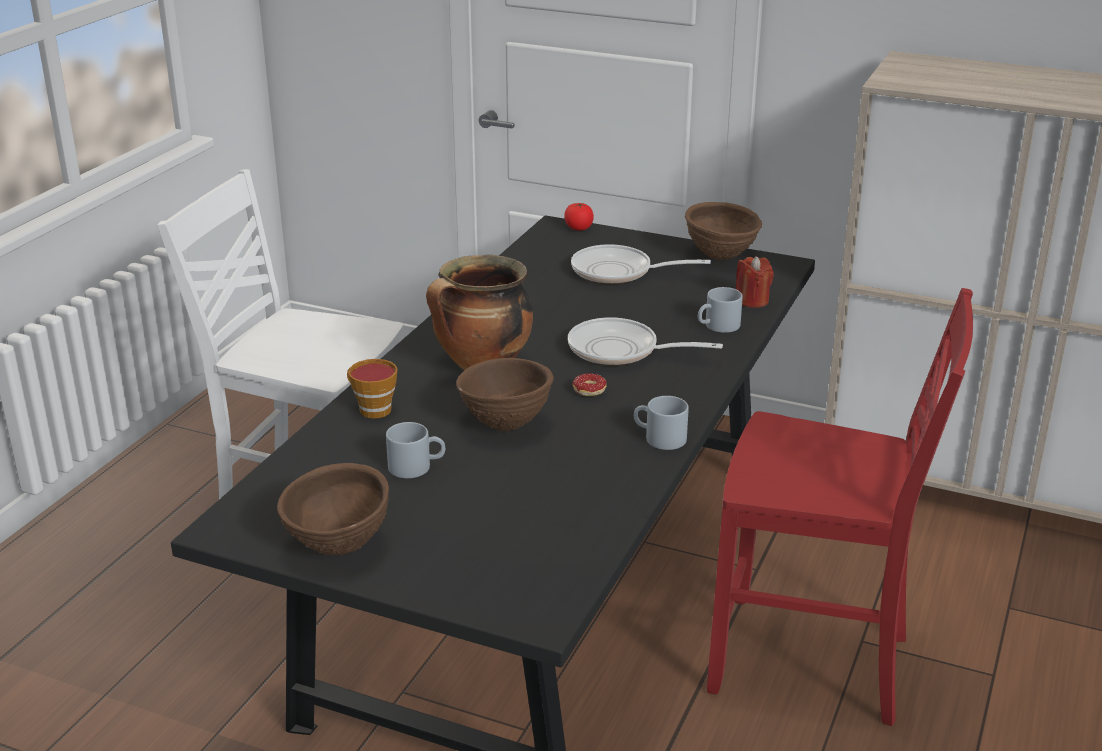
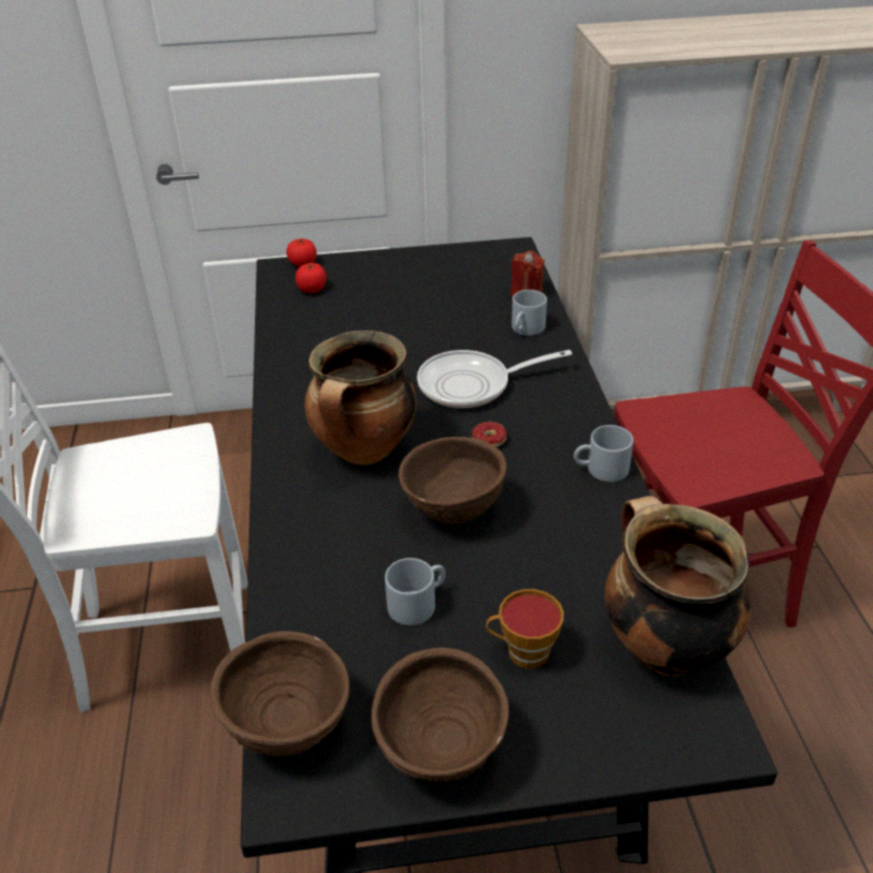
camera: 30 degrees left, 10 degrees up
cup [347,359,398,419] -> cup moved to [486,589,564,669]
frying pan [571,244,711,284] -> none
brown bowl [685,202,762,260] -> brown bowl moved to [210,631,350,756]
none -> tomato [295,263,326,293]
none -> cooking pot [605,496,751,676]

